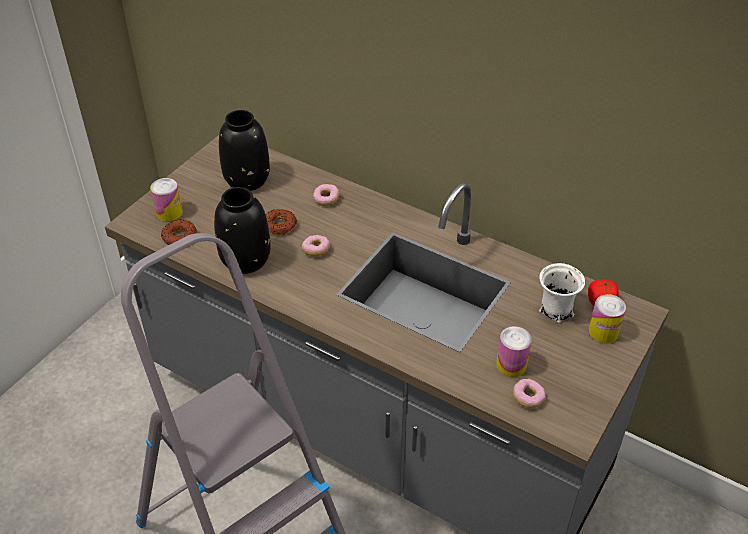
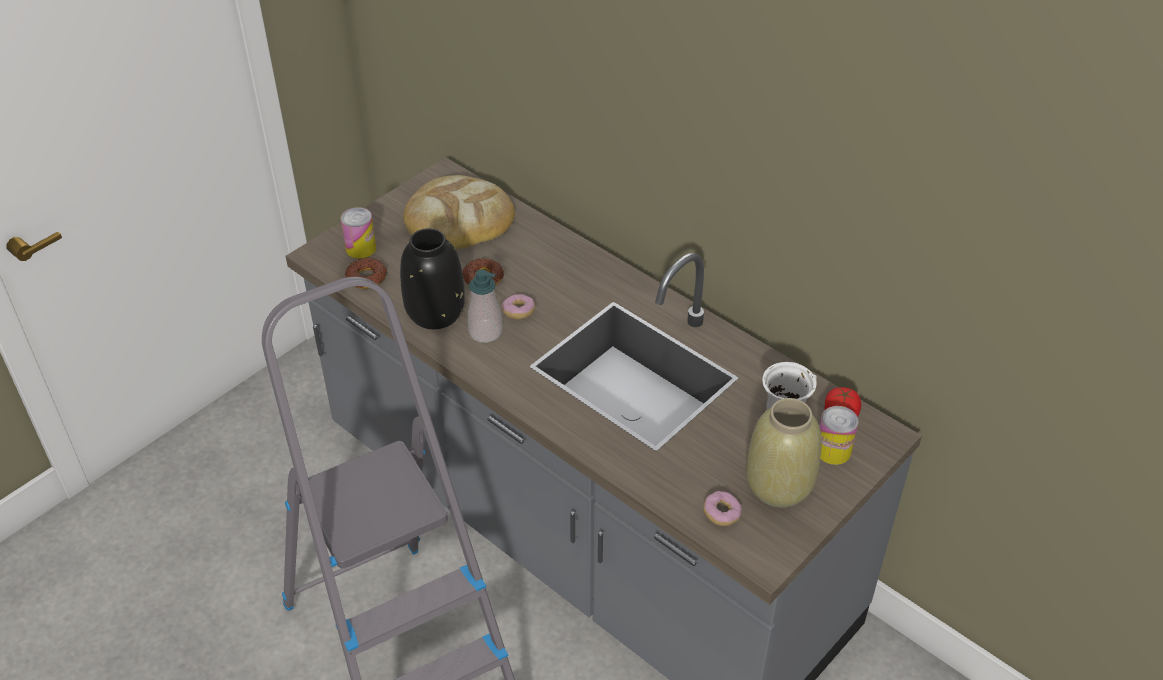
camera: 10 degrees right, 0 degrees up
black vase [219,110,270,191] -> bread [403,175,515,249]
donut [313,184,339,206] -> none
can [496,326,532,377] -> none
none -> soap dispenser [468,269,503,343]
none -> beige vase [746,398,822,508]

